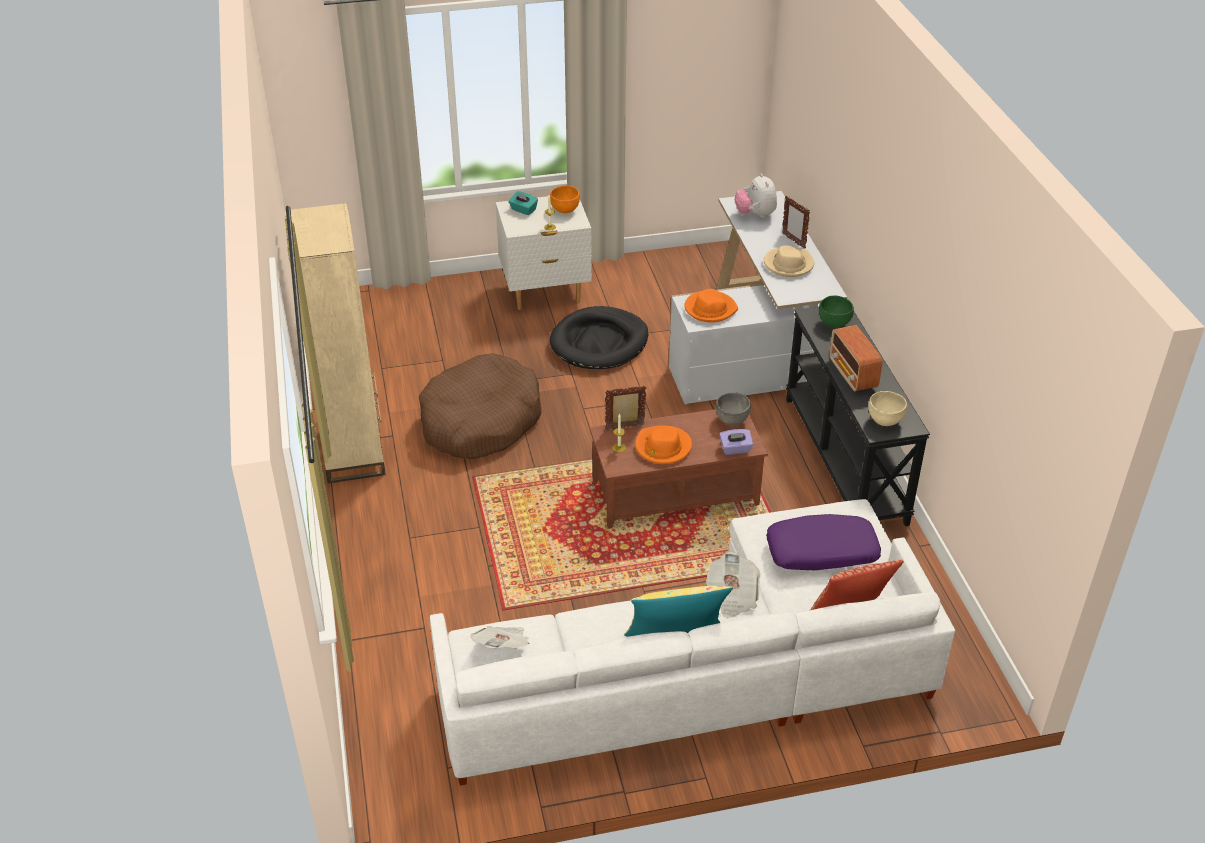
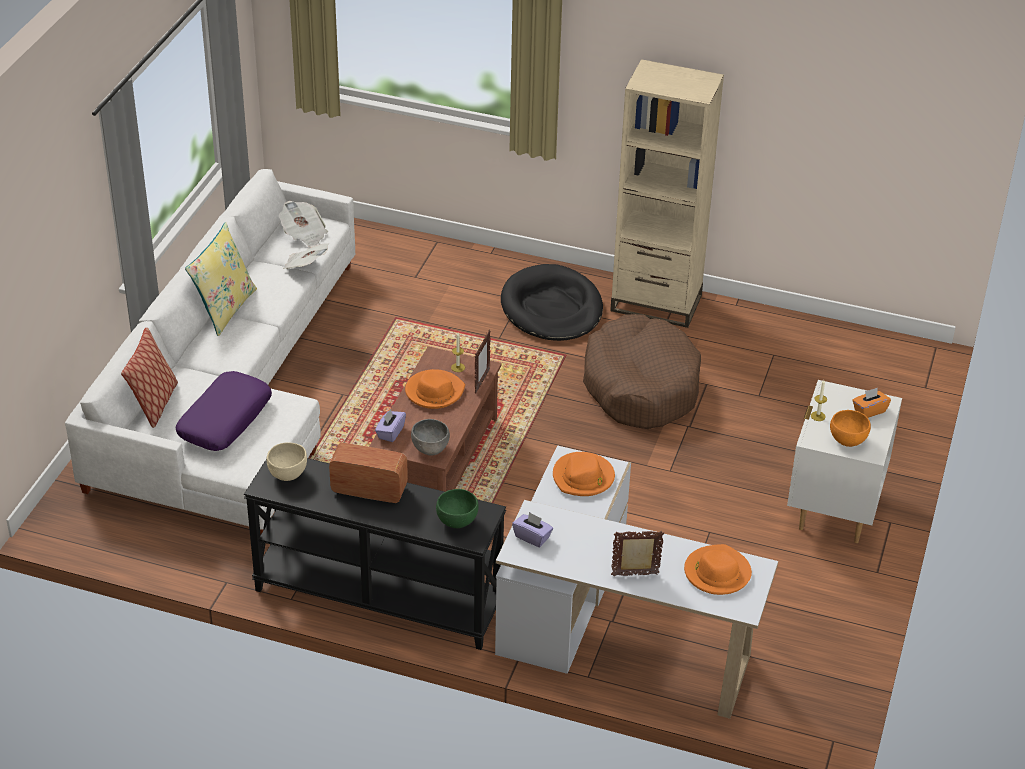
camera: 120 degrees right, 0 degrees up
turquoise tissue box [509,192,538,215] -> orange tissue box [853,388,891,418]
black dog bed [550,306,648,369] -> black dog bed moved to [501,264,603,341]
newspaper [705,552,760,618] -> newspaper moved to [283,243,329,269]
plush toy [735,173,777,218] -> orange hat [684,544,752,595]
beige hat [764,246,814,277] -> none
none -> purple tissue box [512,512,553,547]

